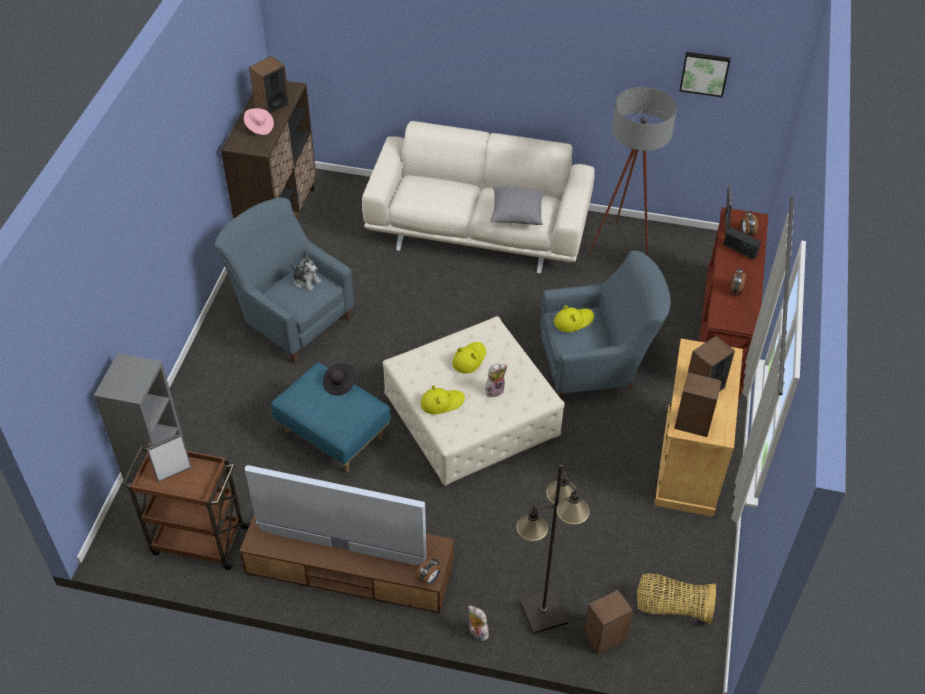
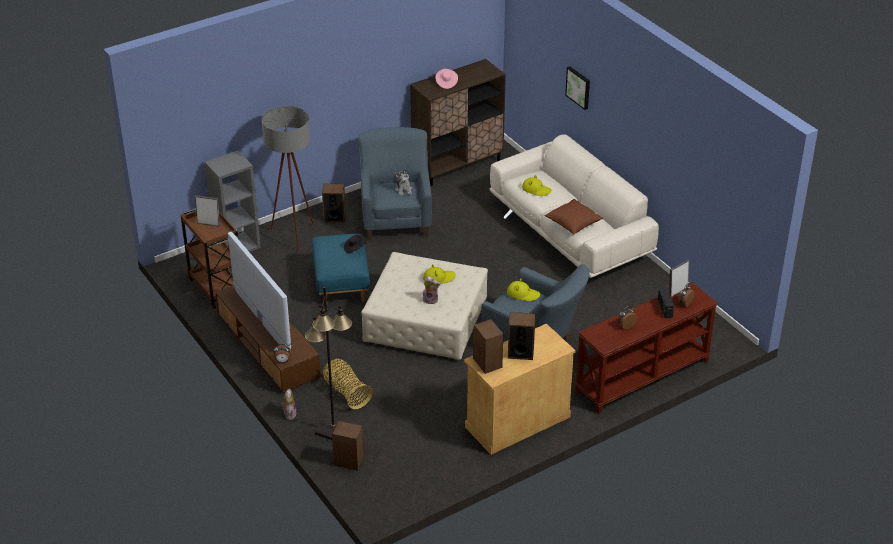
camera: 45 degrees right, 10 degrees down
speaker [249,56,290,115] -> speaker moved to [322,184,346,223]
yellow hat [421,385,465,414] -> yellow hat moved to [522,175,552,196]
grey pillow [490,187,545,225] -> brown pillow [544,199,603,235]
grey floor lamp [589,87,677,256] -> grey floor lamp moved to [262,106,314,252]
basket [637,573,716,624] -> basket moved to [323,359,373,409]
picture [679,52,731,97] -> picture moved to [565,67,590,110]

